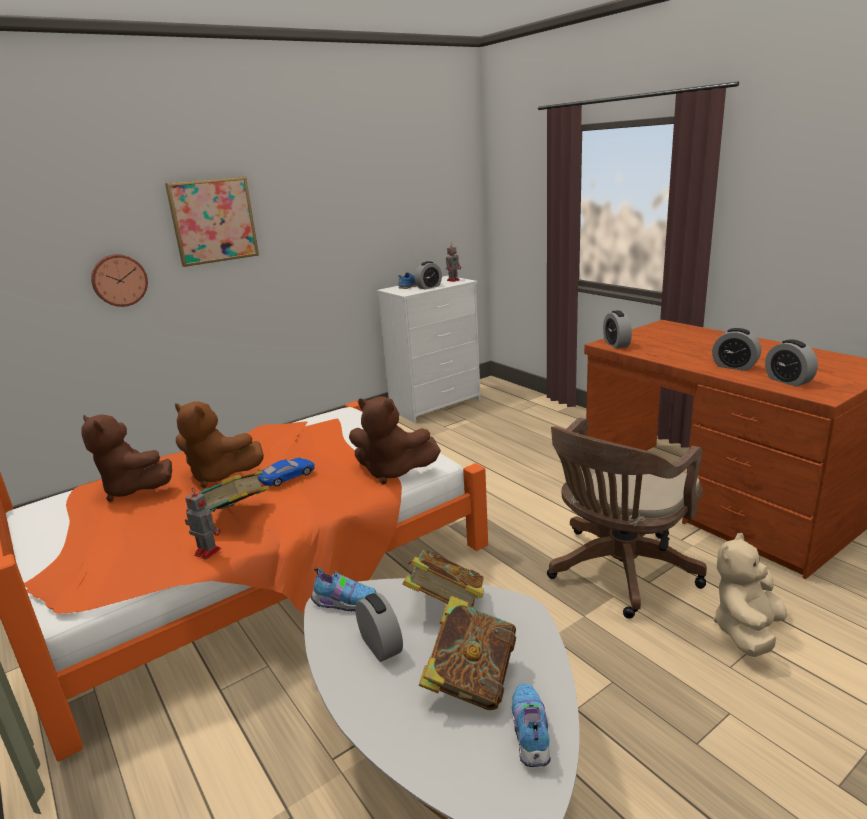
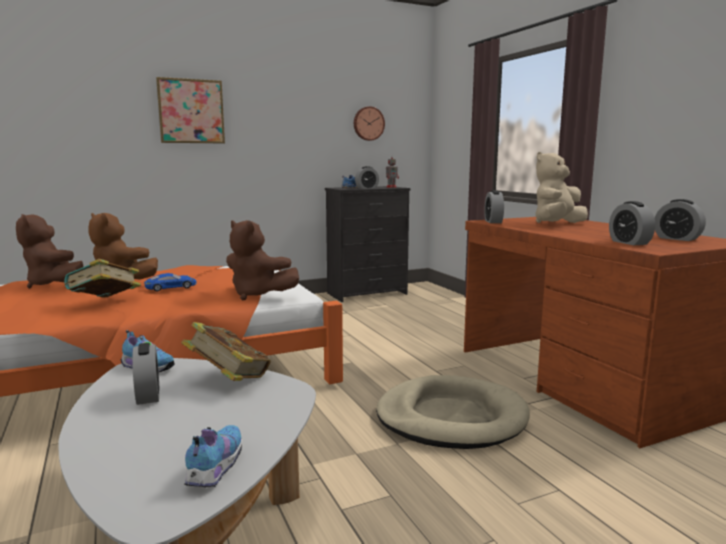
camera: 10 degrees right, 10 degrees down
wall clock [91,254,148,307] -> wall clock moved to [354,106,385,141]
toy robot [185,487,221,560] -> none
white dresser [377,276,481,423] -> black dresser [325,186,411,302]
book [419,596,516,710] -> none
brown office chair [547,418,707,619] -> beige dog bed [376,375,530,449]
alarm clock [712,328,761,371] -> alarm clock moved to [655,199,706,241]
beige plush toy [714,533,787,657] -> beige plush toy moved to [536,152,588,223]

